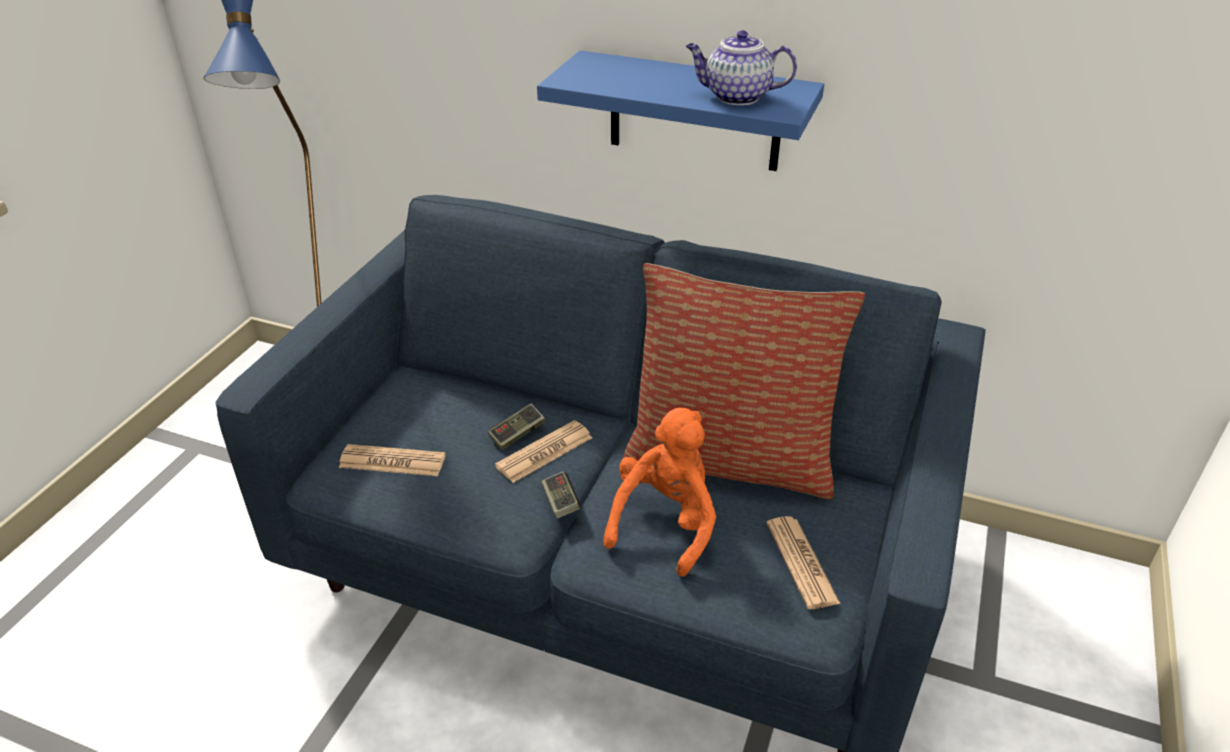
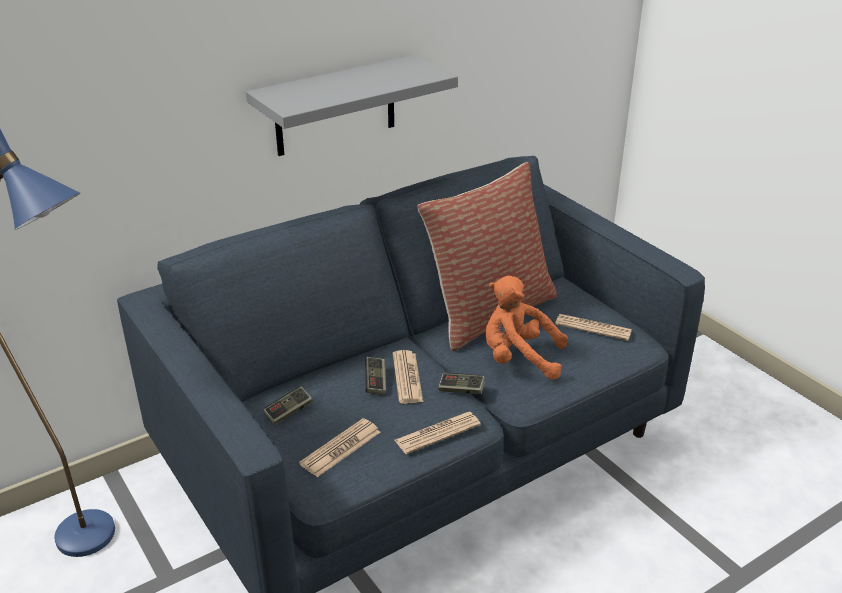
camera: 55 degrees left, 5 degrees down
blue shelf [537,50,824,171] -> grey shelf [246,55,458,156]
orange plush toy [603,408,716,577] -> orange plush toy turned 45 degrees counterclockwise [485,276,568,380]
teapot [686,30,797,105] -> none
none -> game controller [264,386,313,425]
none -> newspaper [395,412,481,454]

